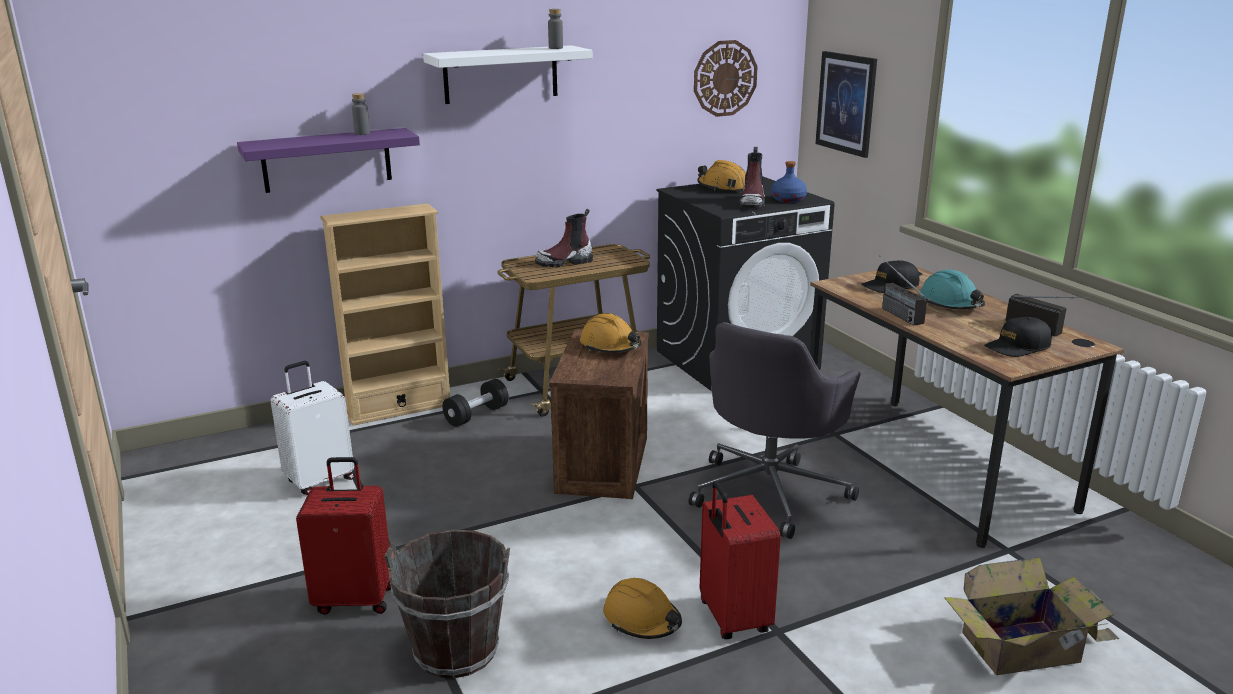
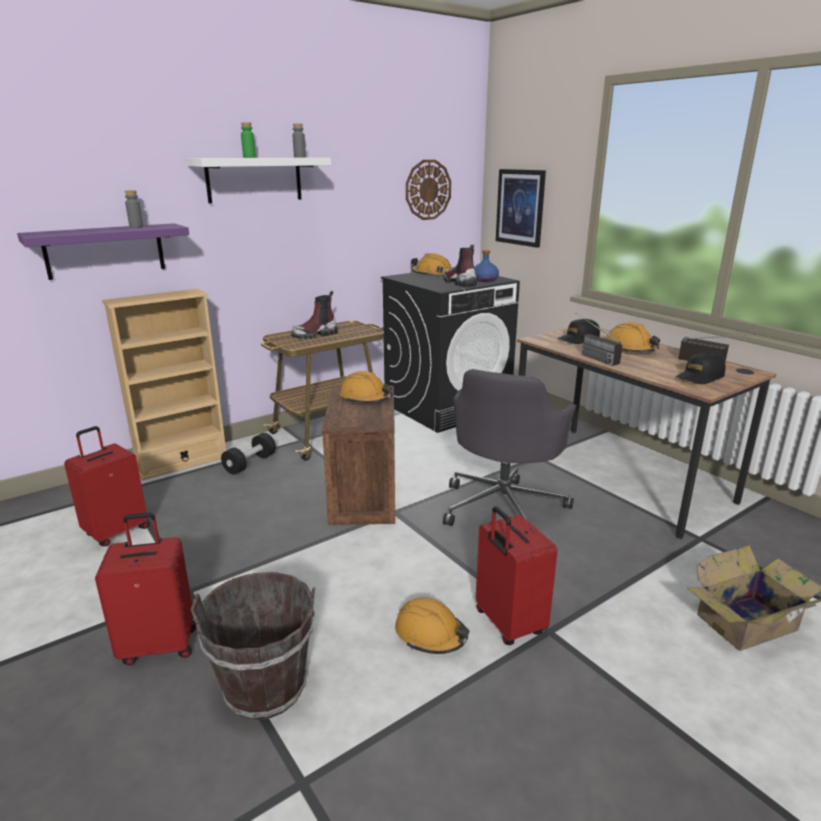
camera: 10 degrees left, 0 degrees up
white suitcase [270,361,355,495] -> red suitcase [64,426,149,546]
boot [739,147,765,208] -> boot turned 150 degrees clockwise [444,245,477,287]
turquoise hard hat [919,270,985,309] -> orange hard hat [607,322,660,352]
none -> green bottle [241,122,256,158]

